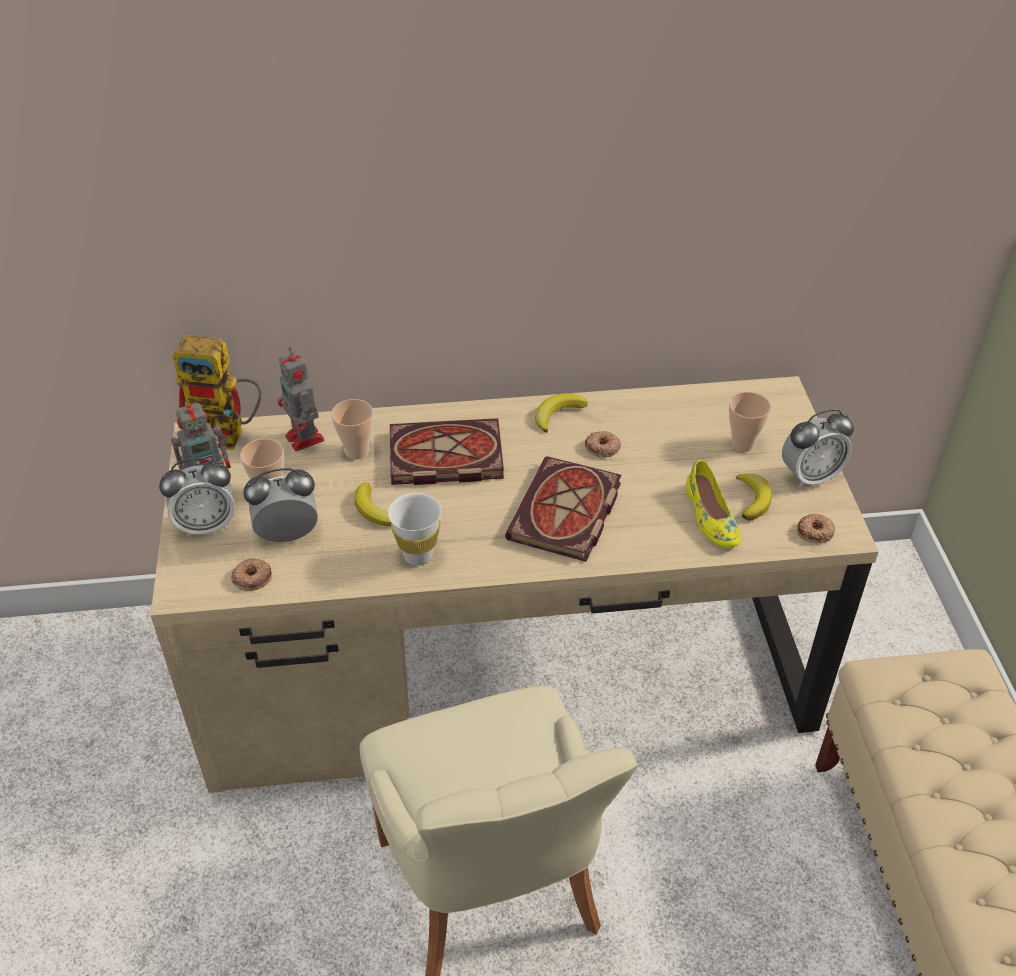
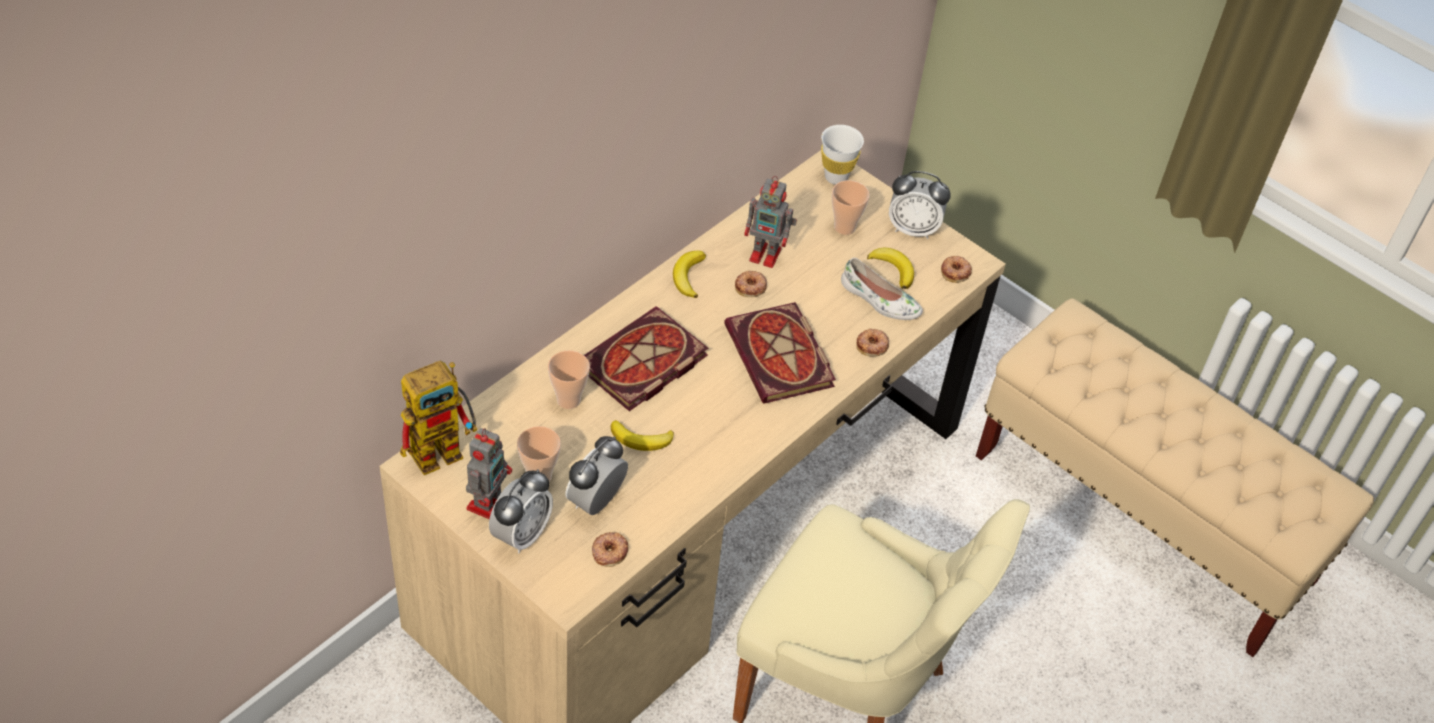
camera: 45 degrees left, 5 degrees up
toy robot [278,347,324,451] -> toy robot moved to [744,176,797,268]
white cup [388,493,441,566] -> white cup moved to [821,125,864,185]
yellow shoe [686,460,741,548] -> white shoe [841,258,923,320]
alarm clock [782,409,854,488] -> alarm clock turned 75 degrees clockwise [889,171,951,239]
none -> donut [856,329,889,356]

